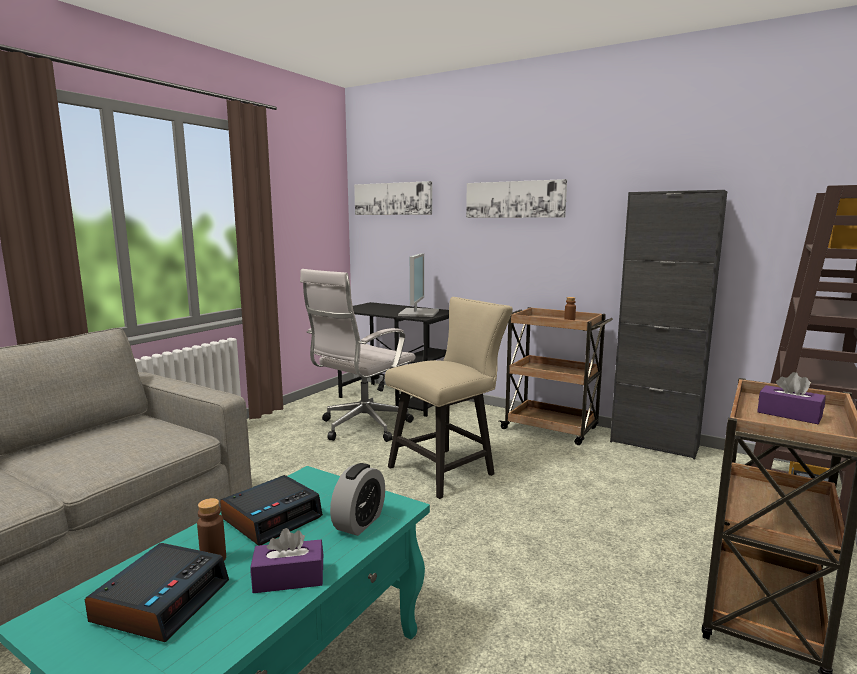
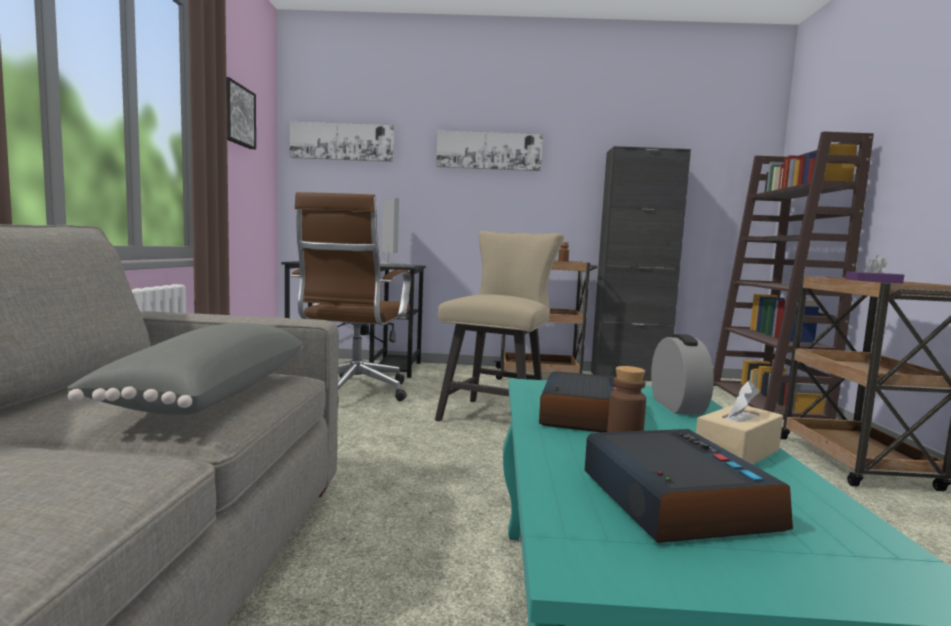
camera: 30 degrees left, 5 degrees down
purple tissue box [250,528,323,593] -> beige tissue box [696,380,783,464]
white office chair [300,269,415,442] -> brown office chair [291,192,411,401]
none -> grey pillow [67,323,303,415]
none -> picture [226,77,256,149]

